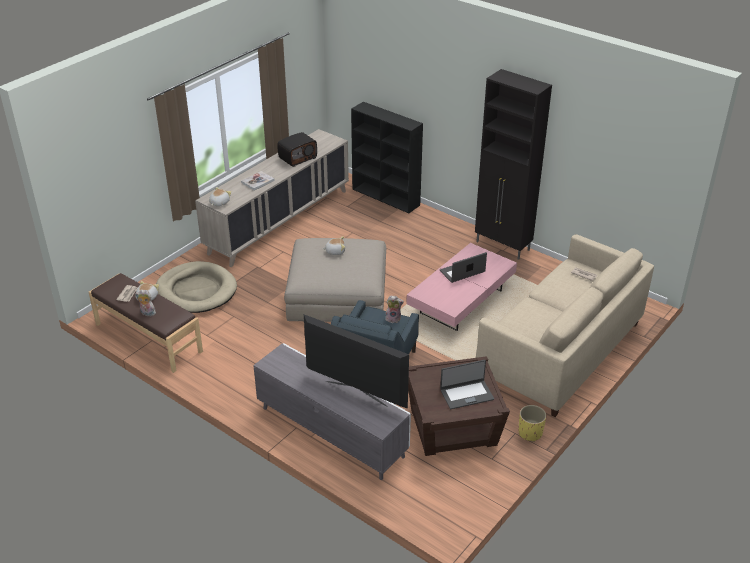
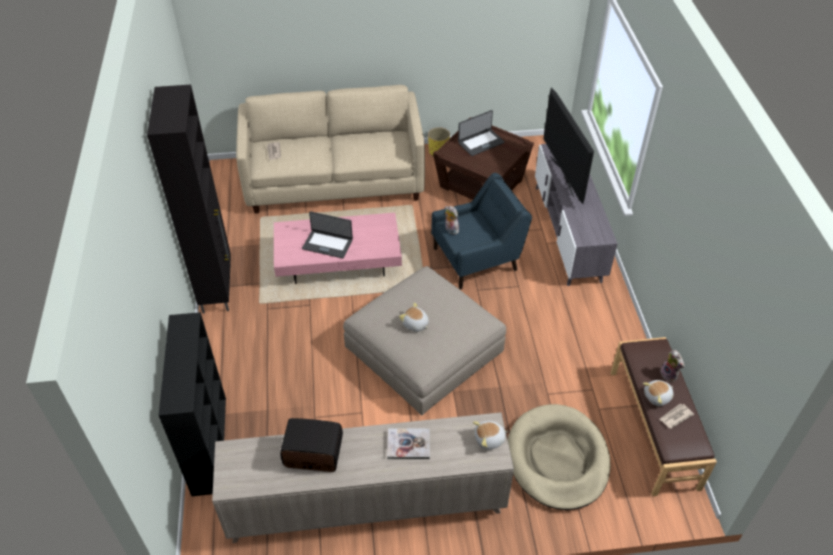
camera: 135 degrees left, 10 degrees up
laptop [440,360,494,409] -> laptop turned 120 degrees clockwise [458,110,505,156]

